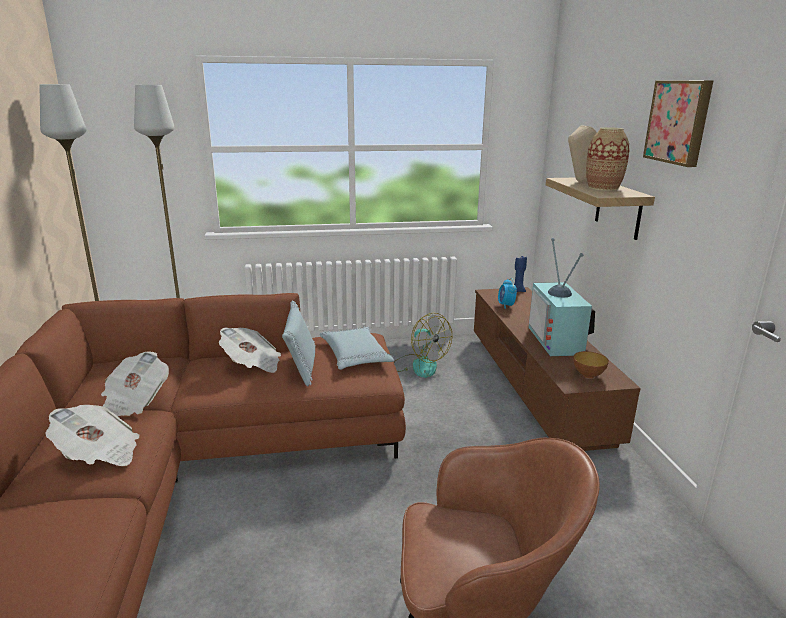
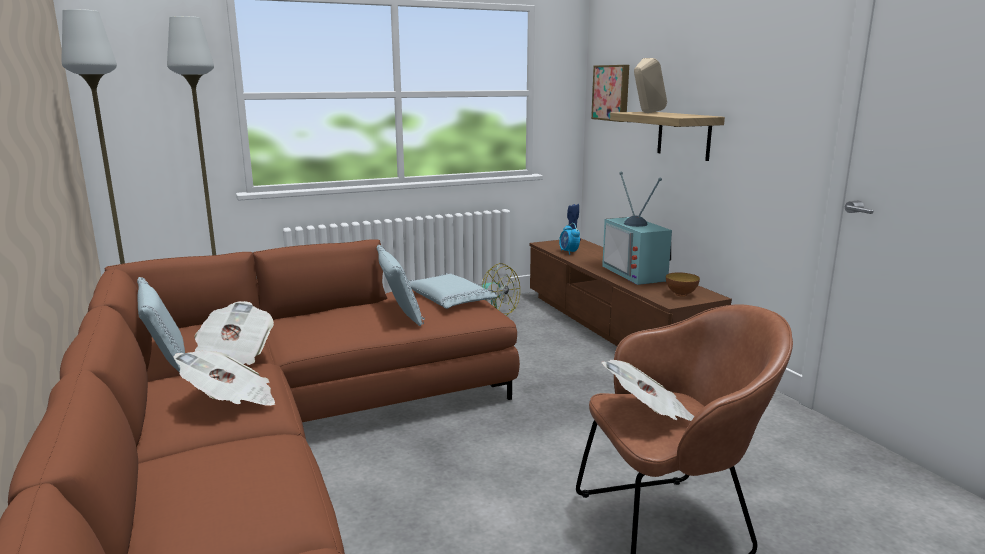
camera: 15 degrees left, 5 degrees down
newspaper [219,327,281,373] -> newspaper moved to [601,360,694,421]
vase [586,127,629,190] -> none
picture [643,81,713,167] -> picture moved to [591,65,629,122]
none -> blue pillow [137,277,185,373]

